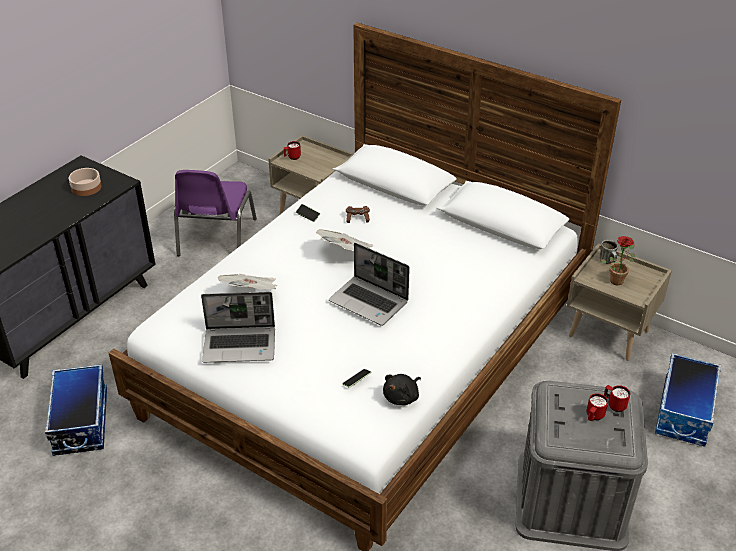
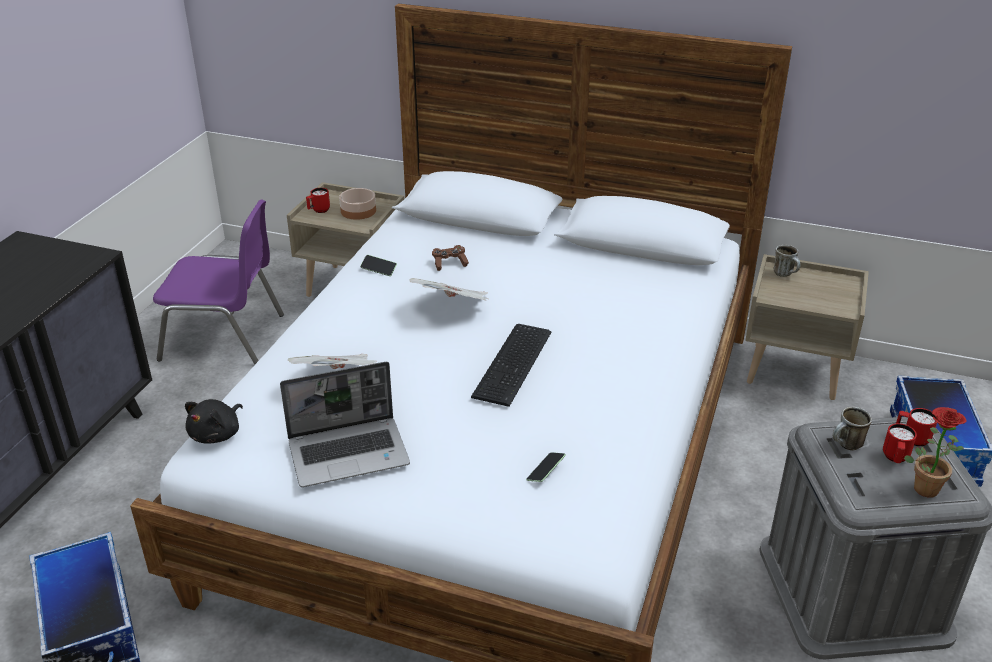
camera: 15 degrees left, 5 degrees down
bowl [69,168,102,196] -> bowl moved to [339,188,376,220]
purple chair [174,170,257,256] -> purple chair turned 75 degrees counterclockwise [153,199,284,364]
laptop [329,243,410,326] -> keyboard [471,324,551,407]
black plush toy [383,374,421,405] -> black plush toy moved to [185,399,243,444]
potted plant [601,236,635,285] -> potted plant moved to [904,407,967,498]
none -> mug [833,407,872,450]

